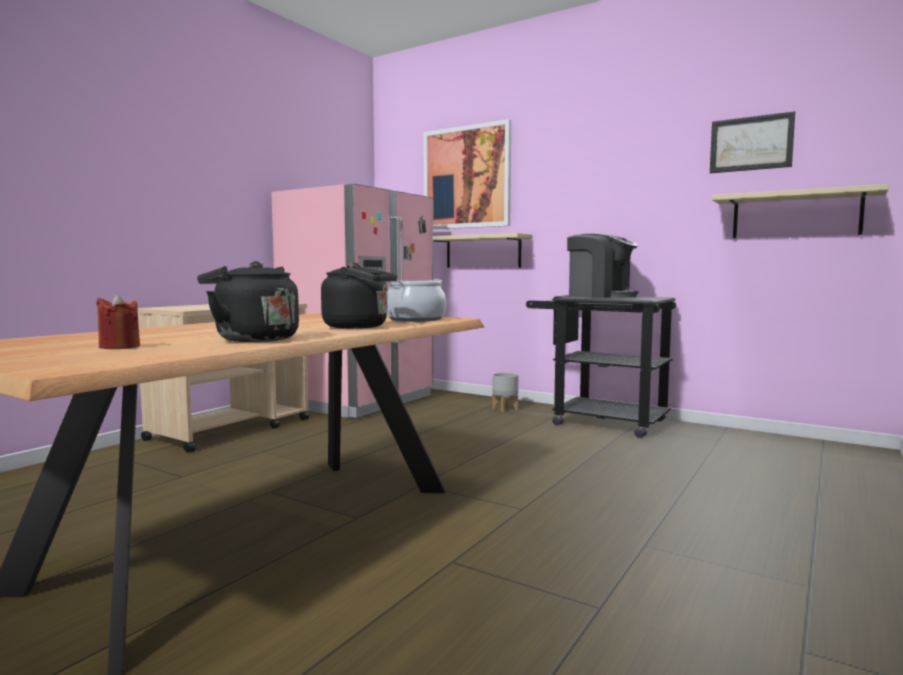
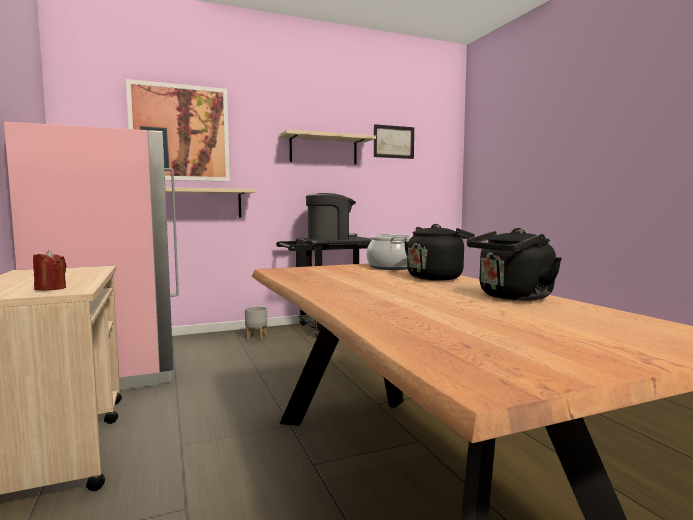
camera: 55 degrees left, 0 degrees up
red candle [96,294,140,349] -> red candle moved to [33,250,67,290]
beige shelf [712,184,889,238] -> beige shelf moved to [279,130,376,165]

